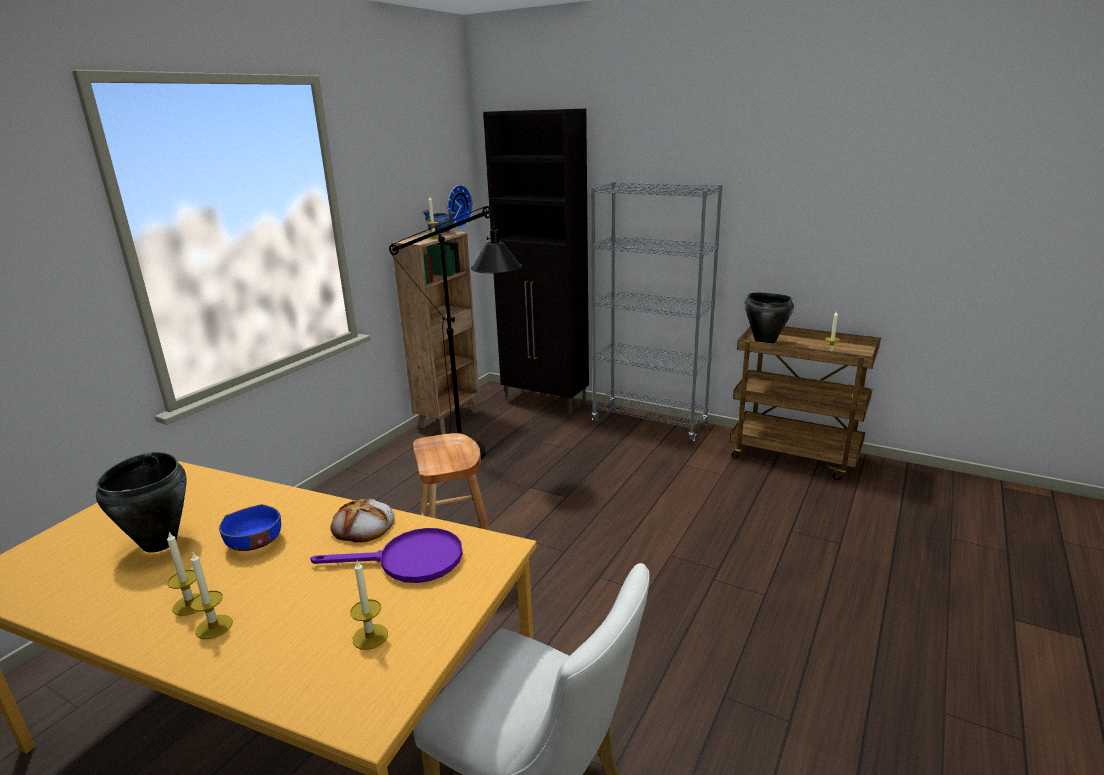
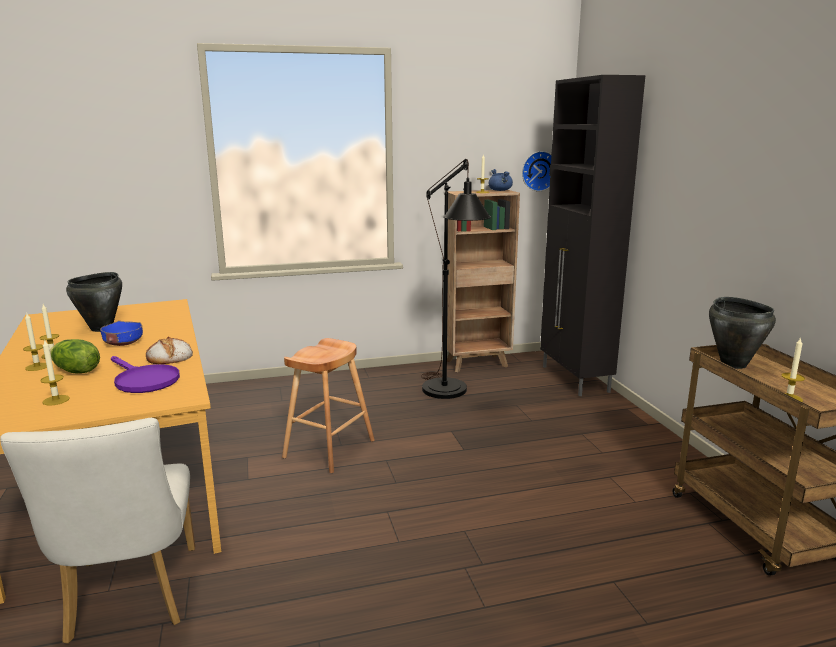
camera: 45 degrees right, 5 degrees down
grey bookcase [591,182,723,443] -> none
none -> lettuce [50,339,100,373]

